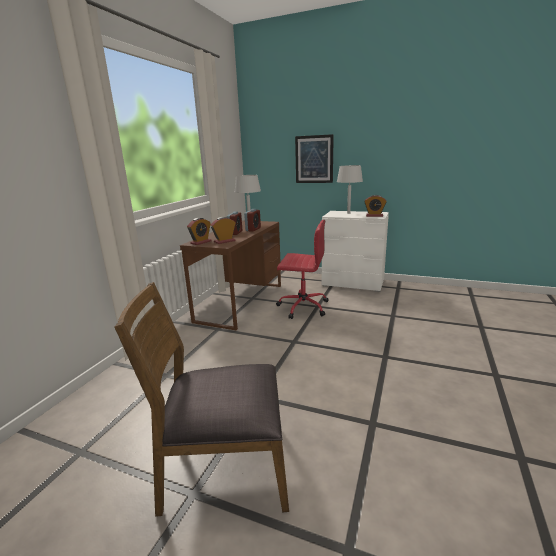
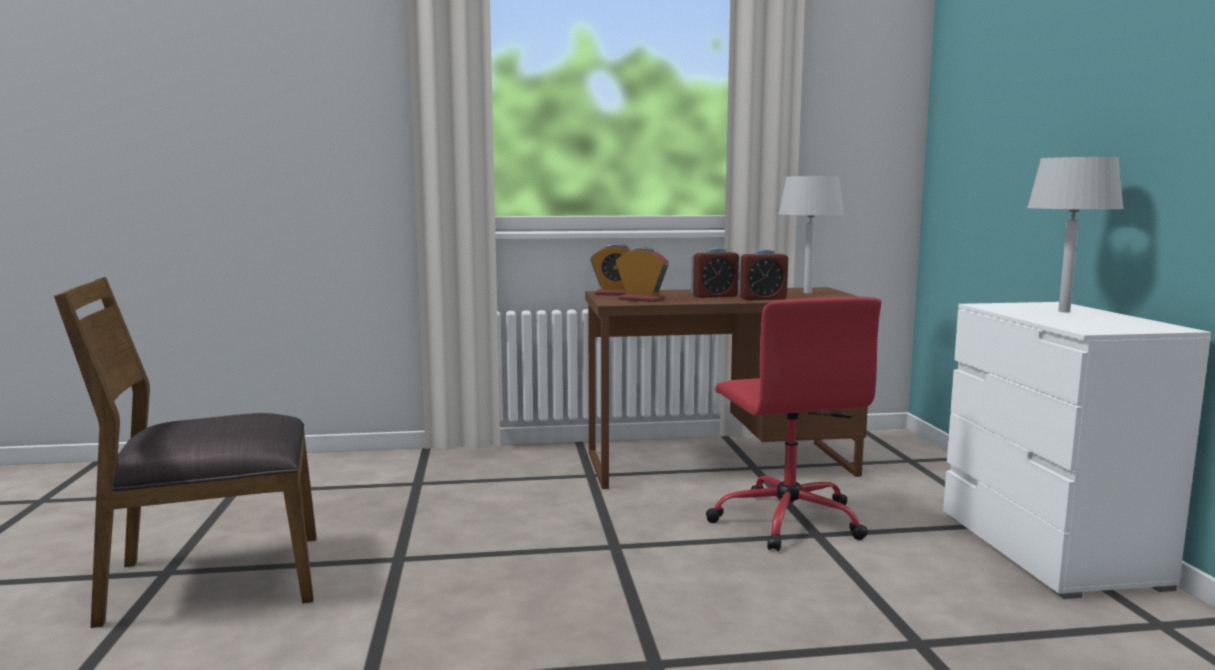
camera: 60 degrees right, 10 degrees down
brown chair [115,282,289,517] -> brown chair turned 75 degrees counterclockwise [54,277,317,628]
picture [295,134,334,183] -> none
alarm clock [364,195,386,217] -> none

